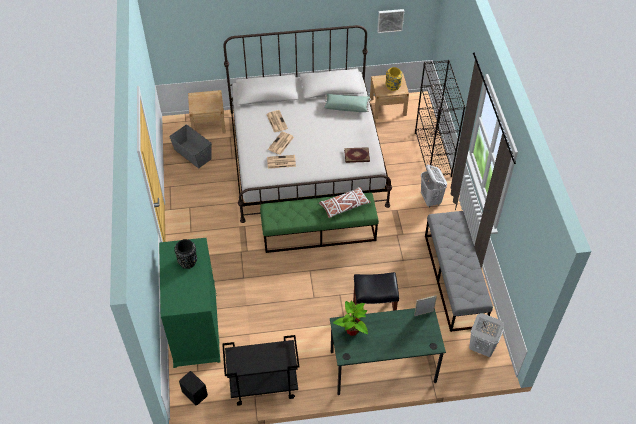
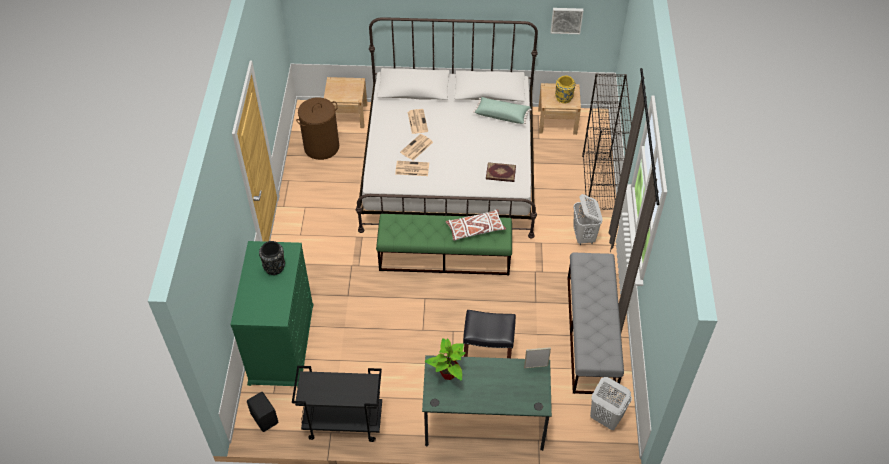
camera: 10 degrees right, 0 degrees up
grey storage box [169,125,212,168] -> brown laundry basket [296,97,339,160]

